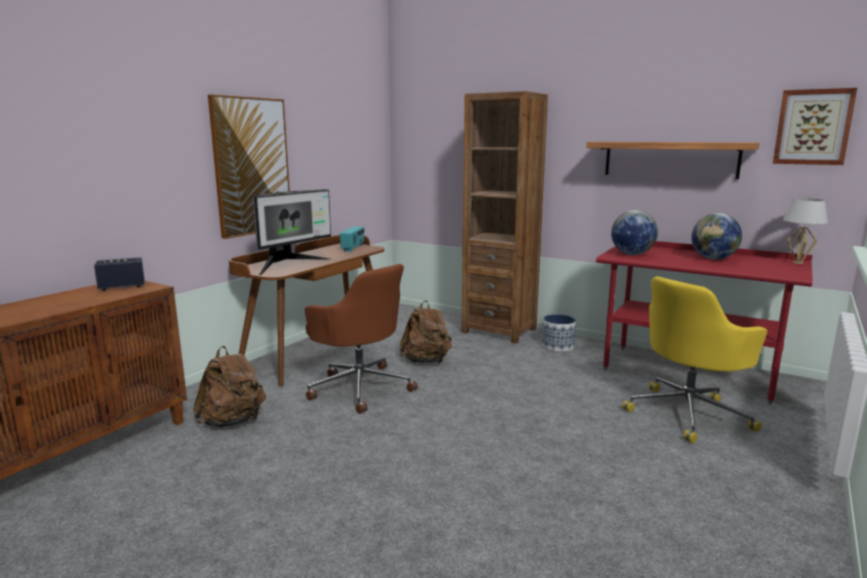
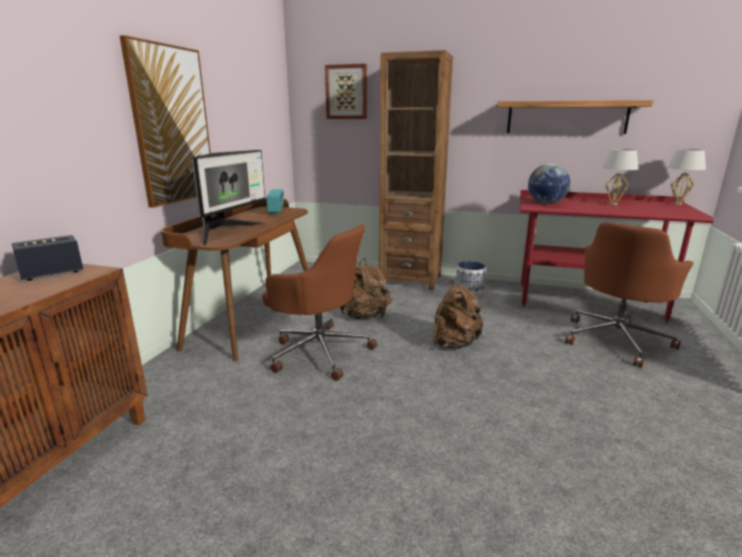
camera: 15 degrees left, 5 degrees up
brown backpack [193,346,266,428] -> brown backpack moved to [433,279,483,349]
yellow office chair [622,276,767,444] -> brown office chair [565,222,694,368]
globe [691,213,742,260] -> white table lamp [602,149,639,205]
picture [773,88,857,165] -> picture moved to [325,64,367,119]

